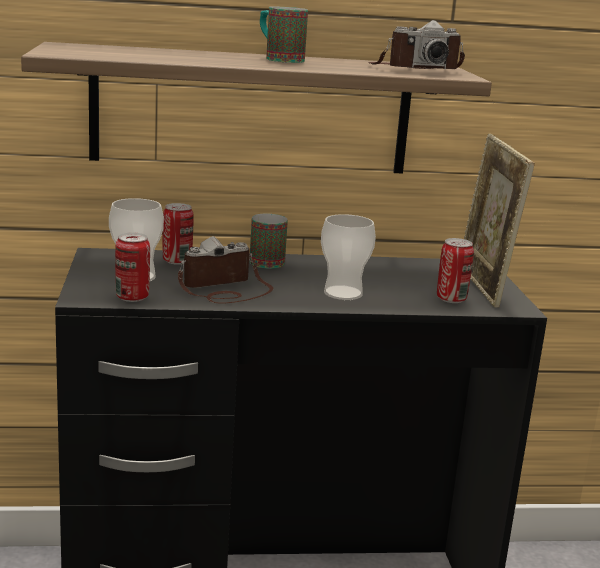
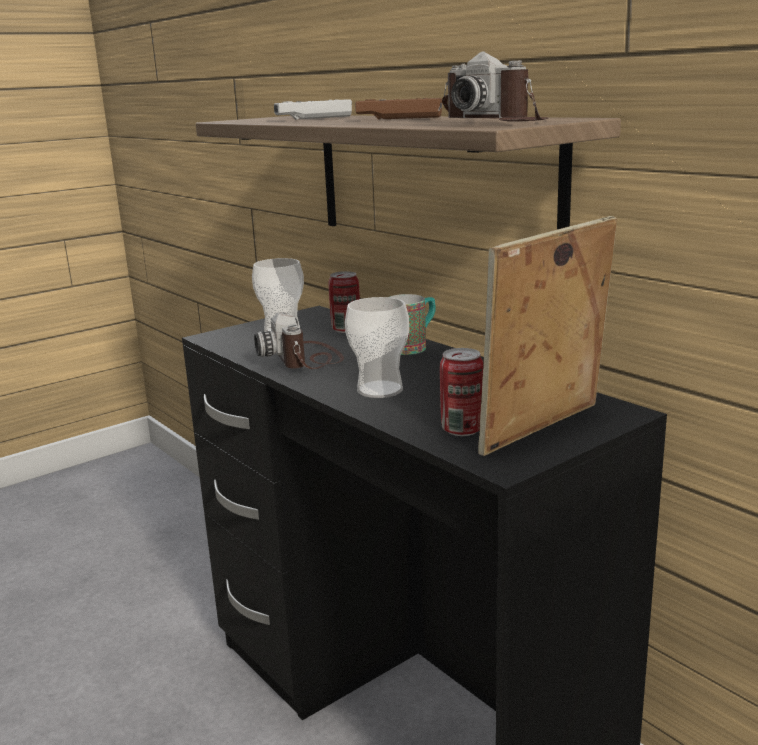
camera: 60 degrees right, 0 degrees up
can [115,233,150,302] -> none
camera [178,236,274,304] -> camera turned 135 degrees counterclockwise [254,312,344,369]
mug [260,6,308,63] -> brown game controller [355,98,442,120]
none -> white game controller [274,99,352,120]

